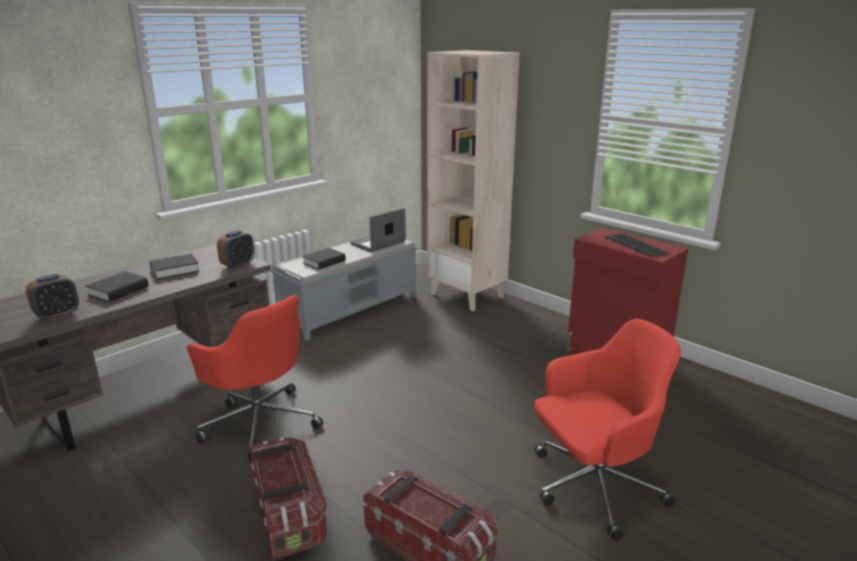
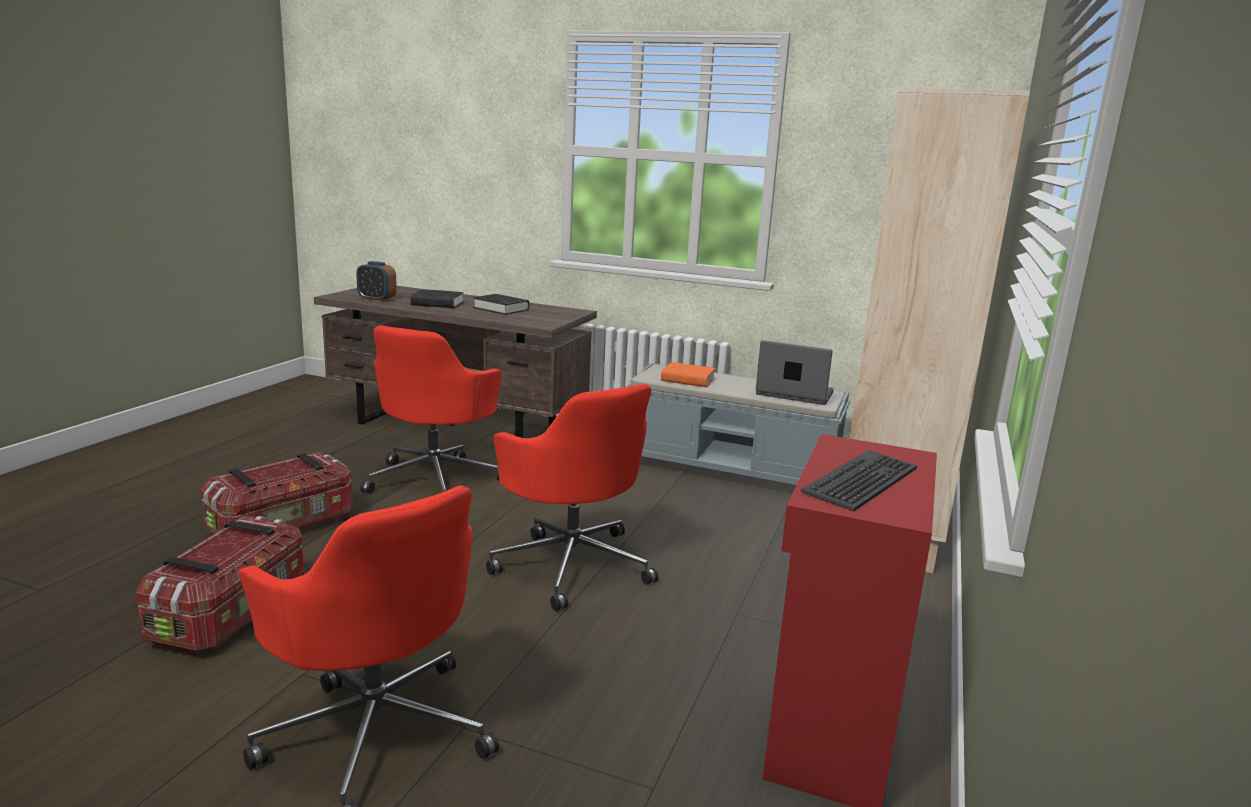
camera: 65 degrees right, 5 degrees down
alarm clock [217,230,255,269] -> none
black book [302,248,346,270] -> orange book [661,362,716,387]
none -> red office chair [486,384,658,611]

